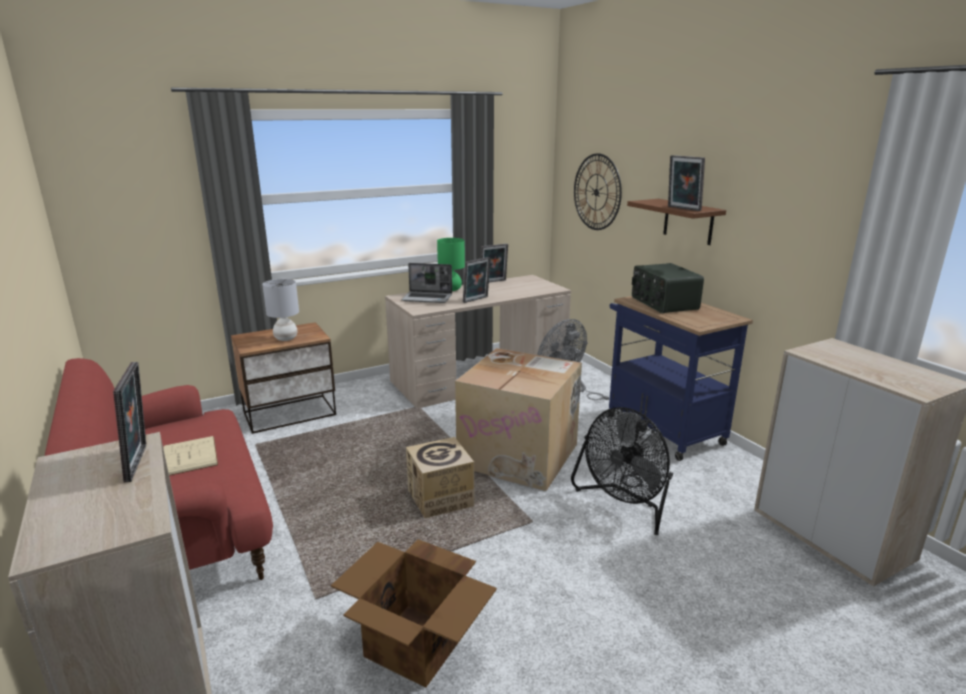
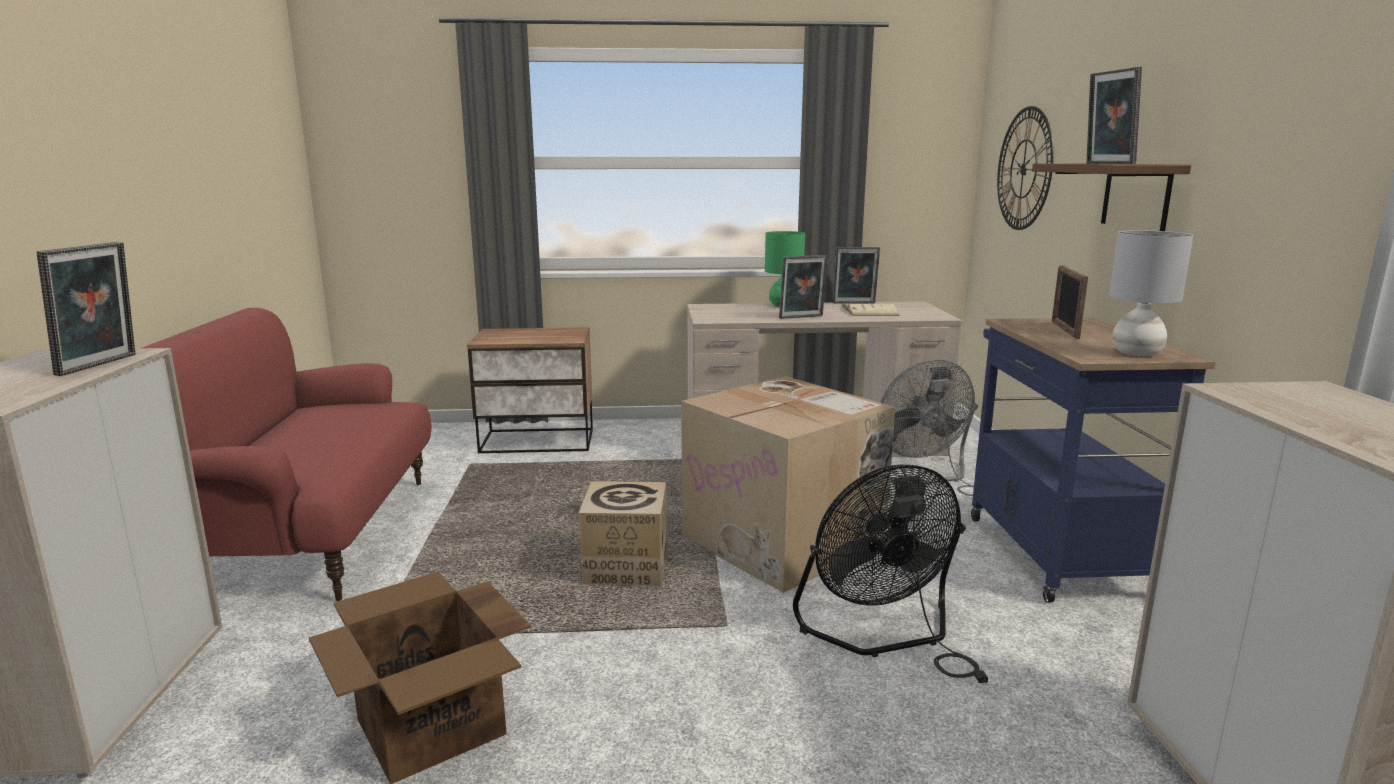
camera: 25 degrees right, 5 degrees down
beige book [163,436,218,476] -> beige book moved to [841,303,900,316]
grey table lamp [262,279,299,341] -> grey table lamp moved to [1109,230,1193,357]
laptop [401,263,452,303] -> none
black fan [571,407,673,535] -> black fan turned 90 degrees clockwise [793,465,988,683]
radio [632,263,704,313] -> picture frame [1052,266,1088,339]

